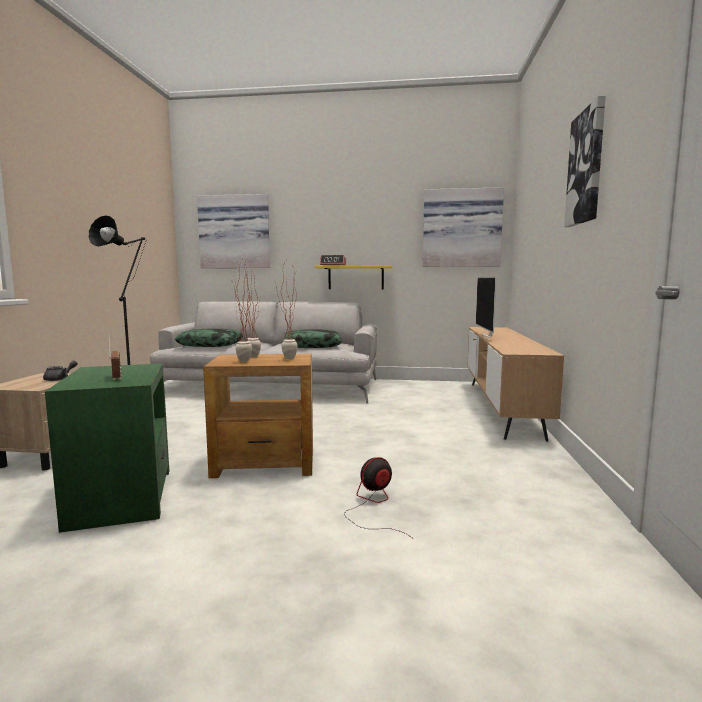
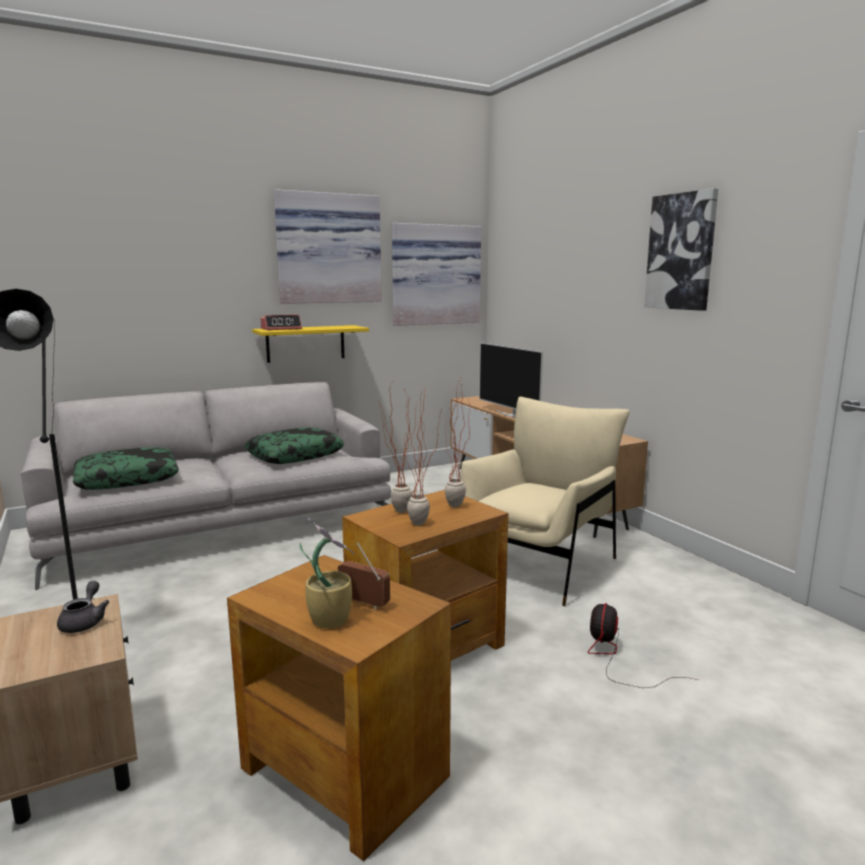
camera: 35 degrees left, 5 degrees up
green side table [45,363,169,533] -> brown side table [227,555,451,861]
picture [197,194,270,268] -> picture moved to [274,189,382,304]
none -> potted plant [299,518,354,628]
none -> beige armchair [461,397,630,606]

